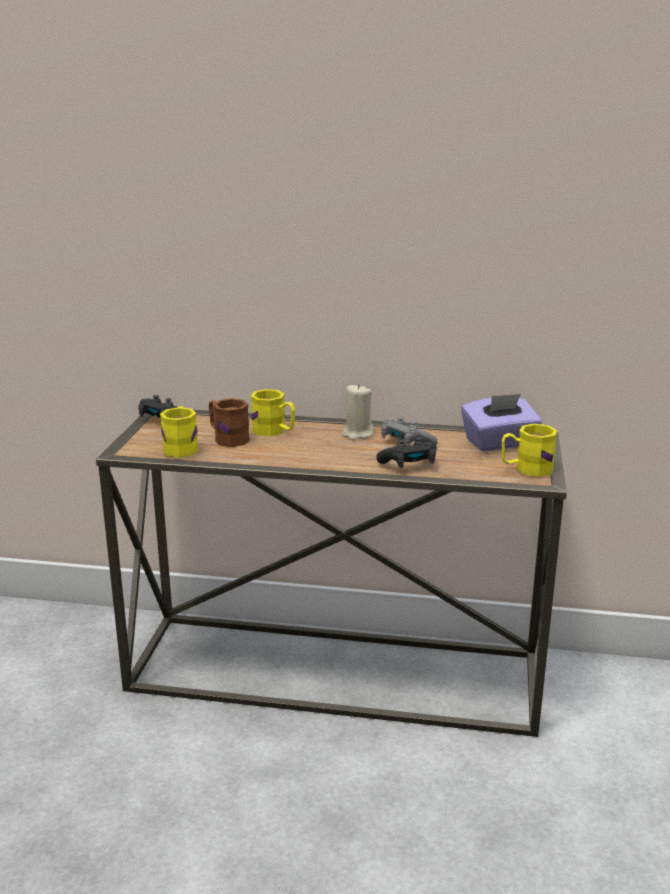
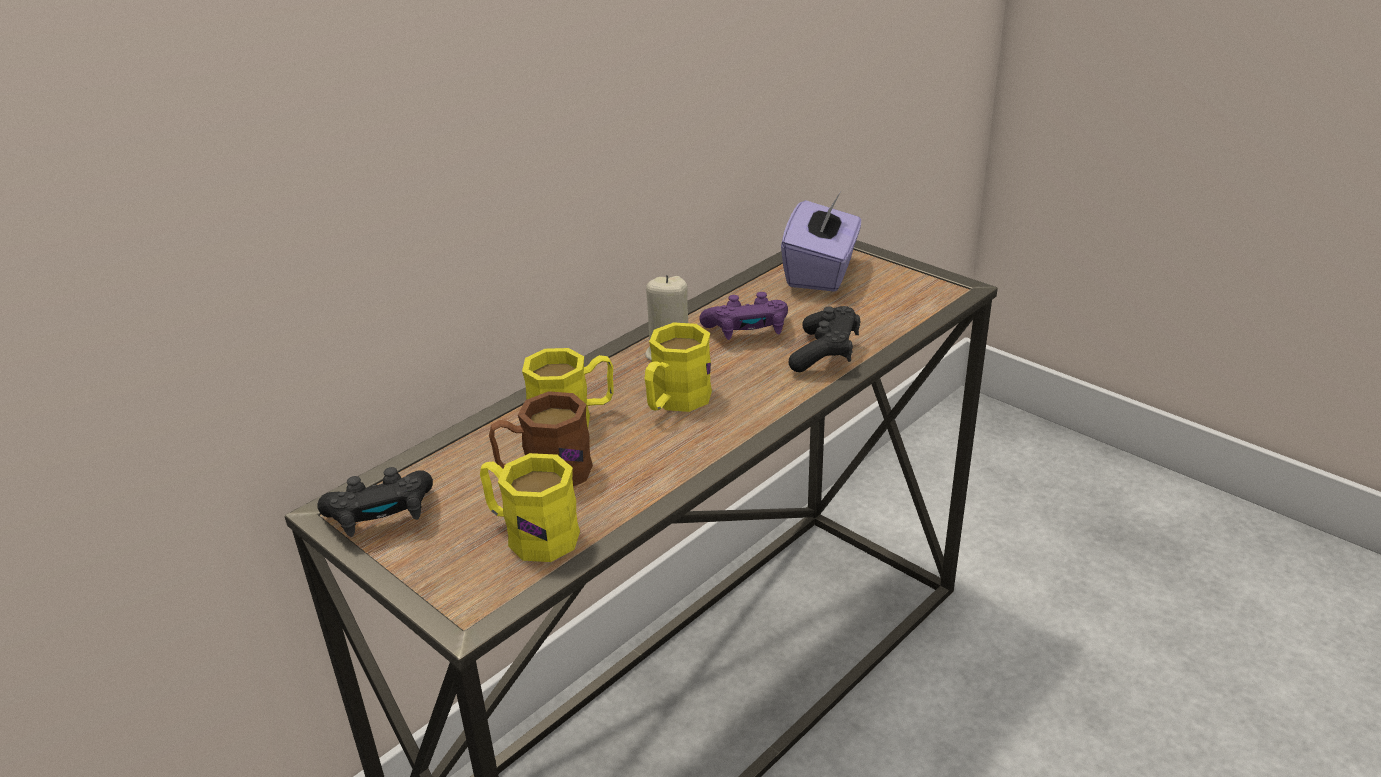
camera: 55 degrees left, 10 degrees up
grey game controller [381,416,438,447] -> purple game controller [699,292,788,340]
yellow mug [502,424,557,477] -> yellow mug moved to [645,322,712,412]

